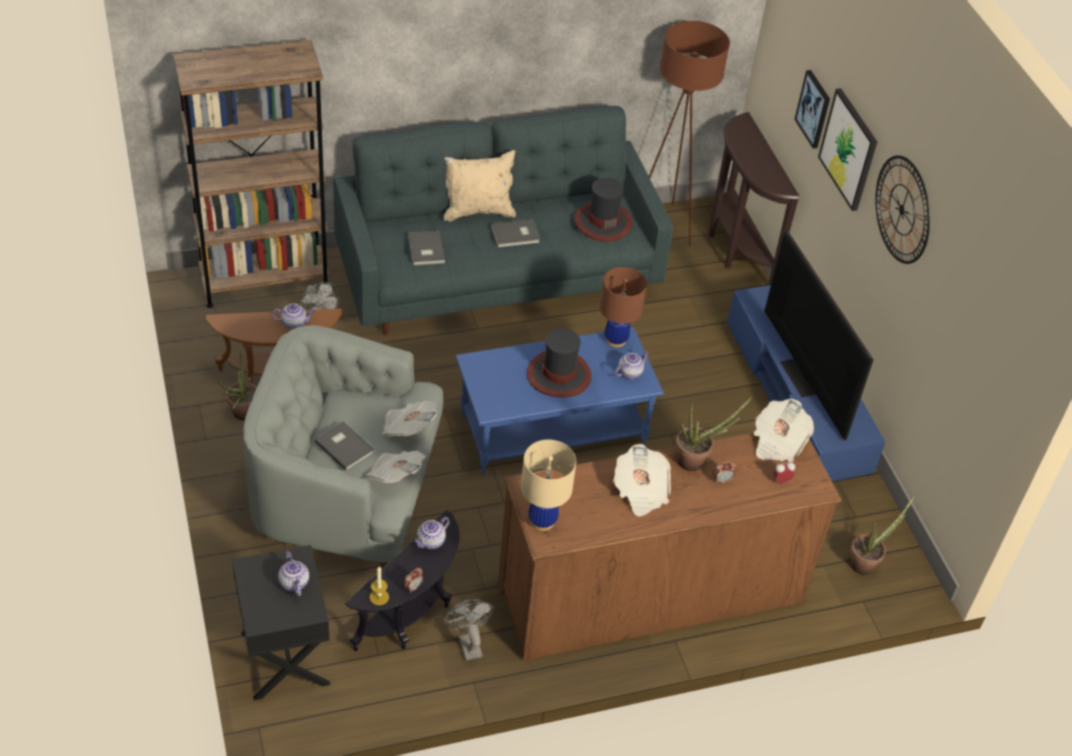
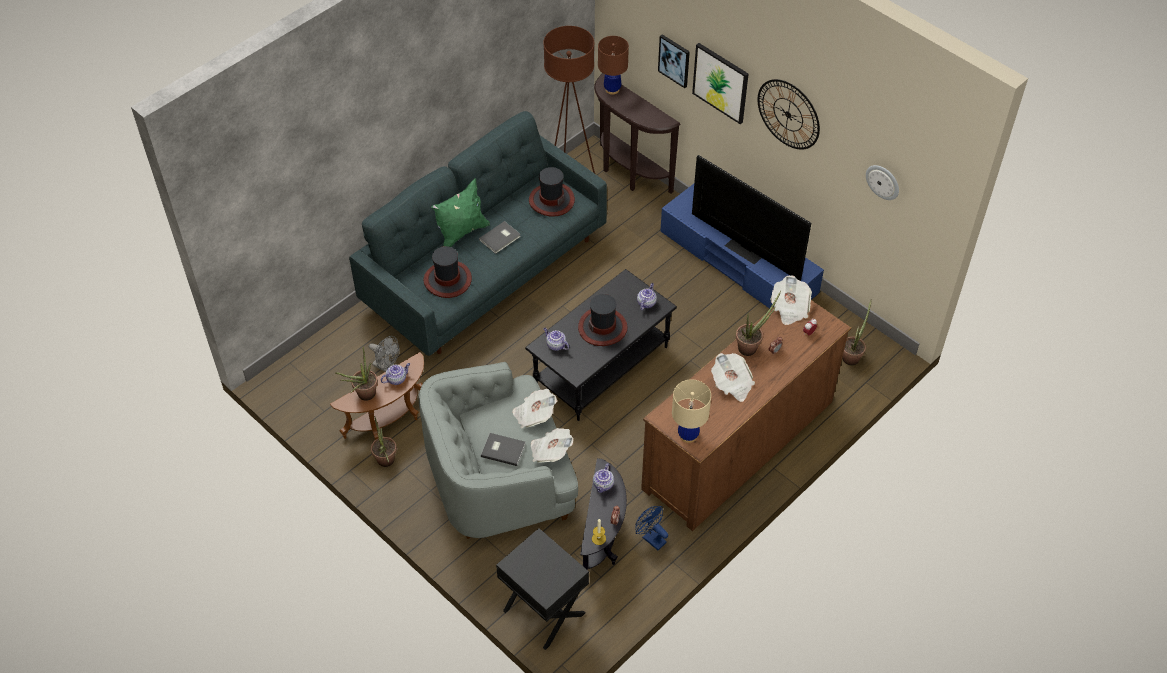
camera: 25 degrees left, 5 degrees up
brown bookcase [173,40,329,308] -> none
teapot [278,551,309,596] -> teapot moved to [543,328,569,351]
grey book [408,231,446,266] -> hat [423,246,472,298]
beige pillow [444,150,516,222] -> green pillow [431,178,490,247]
grey fan [444,599,494,661] -> blue fan [635,506,668,550]
blue coffee table [456,327,664,475] -> black coffee table [525,269,677,421]
brown table lamp [600,267,647,347] -> brown table lamp moved to [598,36,629,95]
none -> potted plant [335,347,378,401]
none -> wall clock [866,165,899,200]

